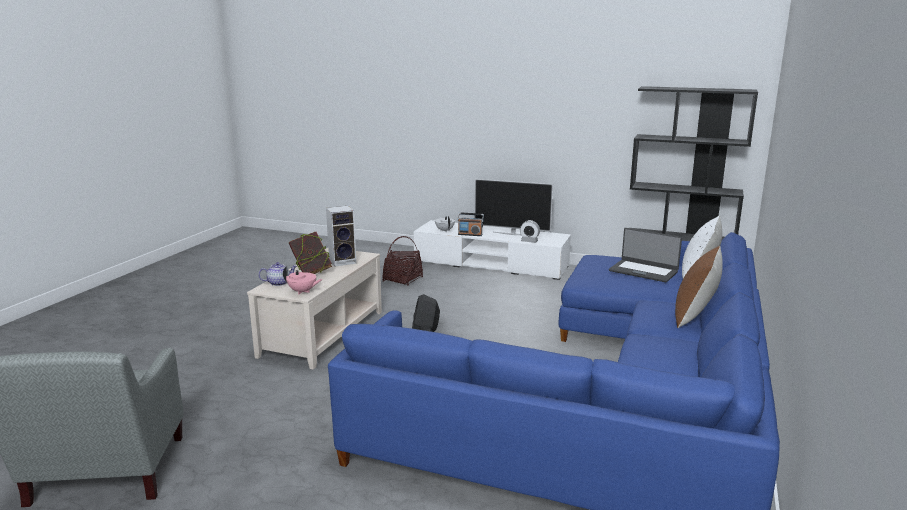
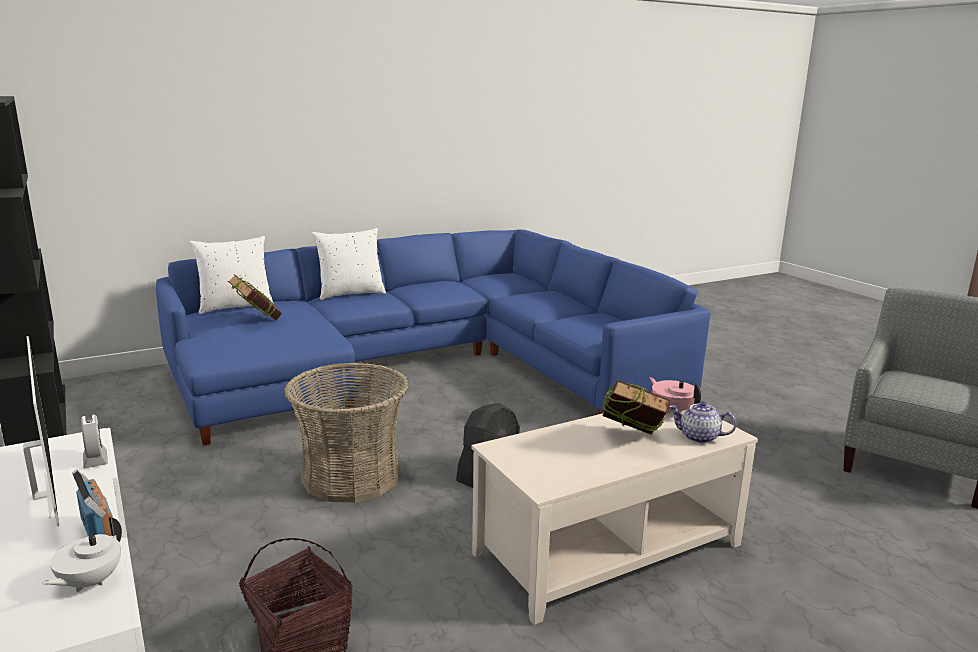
camera: 140 degrees left, 0 degrees up
speaker [326,206,356,267] -> none
laptop [609,228,682,282] -> book [228,274,282,320]
brown pillow [675,246,723,328] -> white pillow [312,228,386,300]
none -> basket [284,363,409,502]

